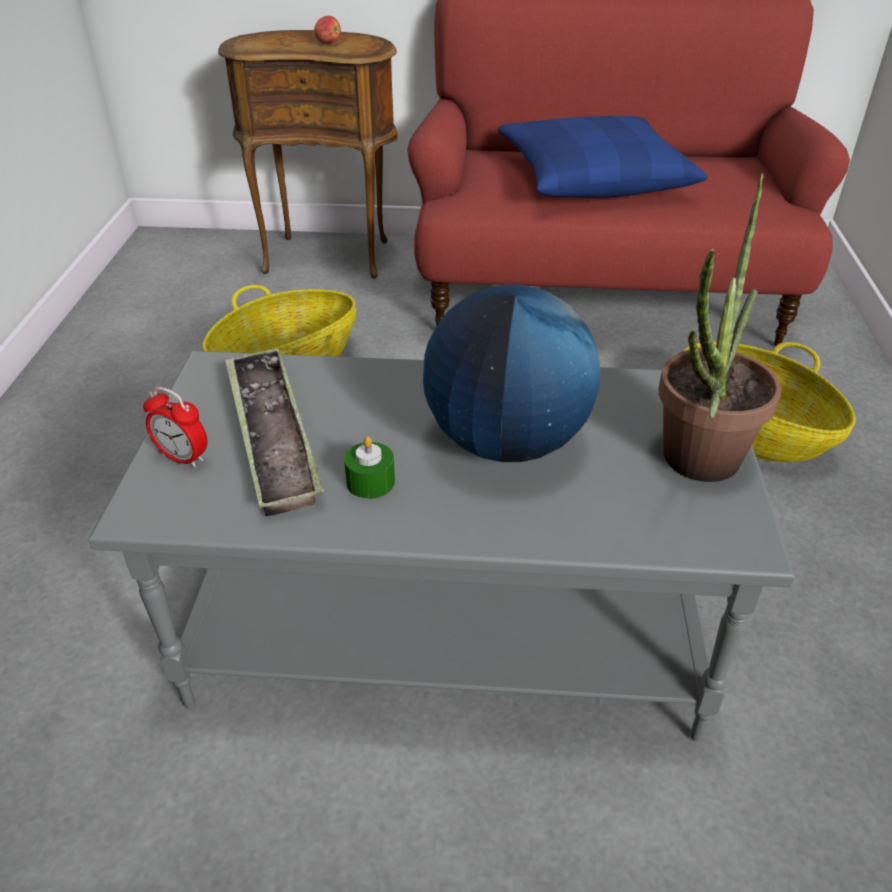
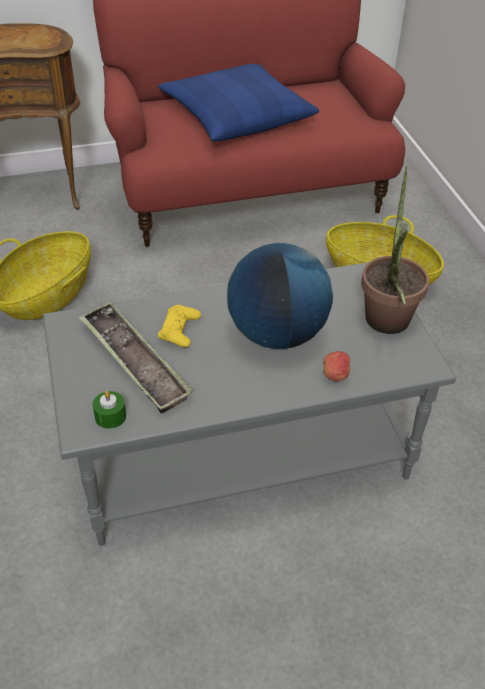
camera: 20 degrees left, 5 degrees up
alarm clock [143,387,207,468] -> none
apple [314,16,341,44] -> apple moved to [323,351,351,381]
green candle [344,436,395,499] -> green candle moved to [93,391,126,429]
none -> yellow game controller [158,305,201,347]

